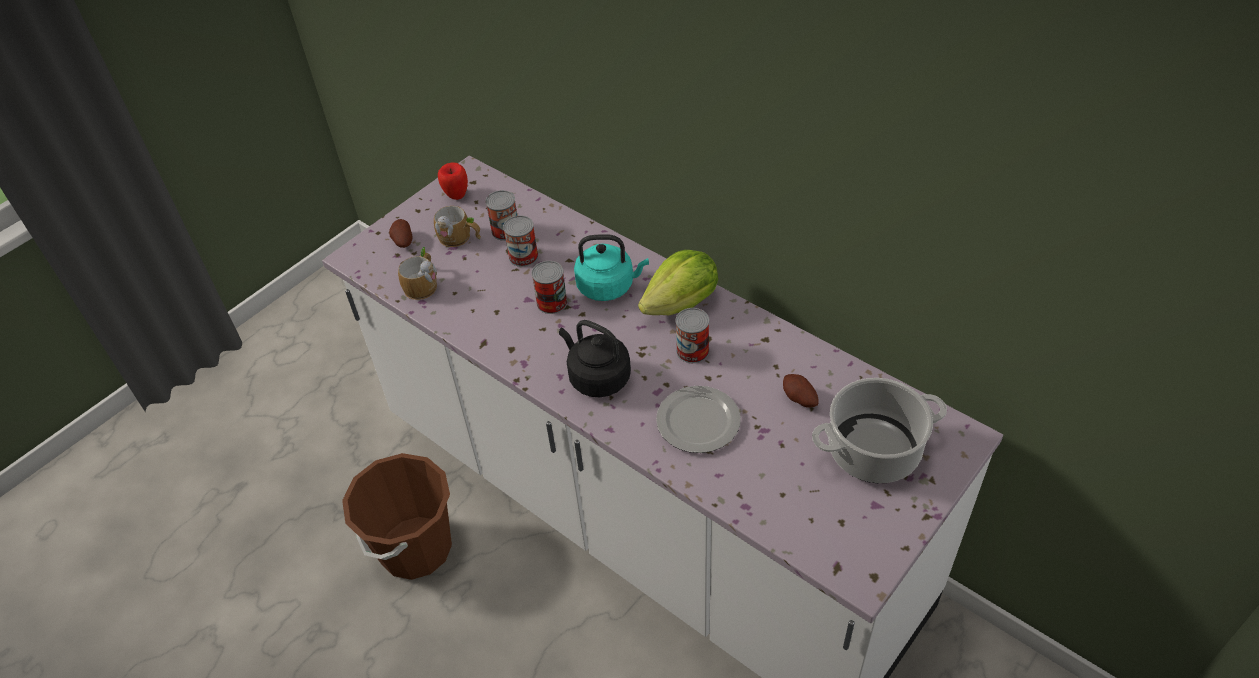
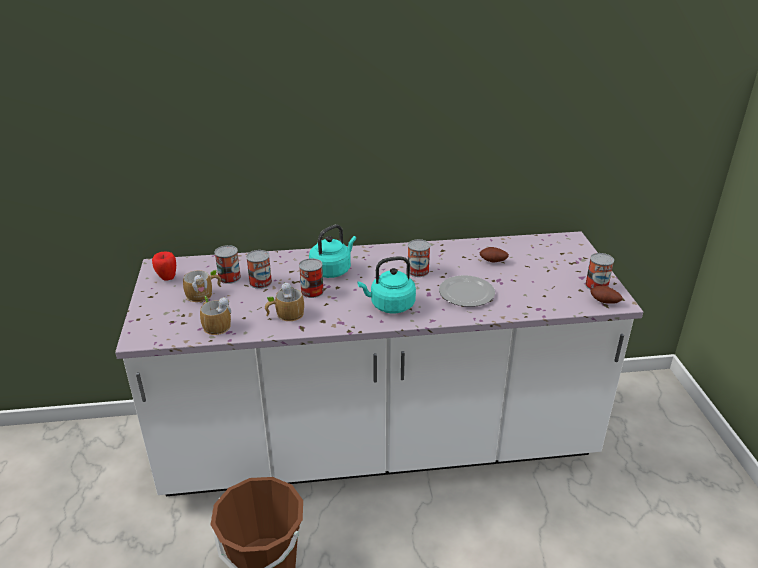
camera: 50 degrees left, 15 degrees down
potato [389,219,412,248] -> potato moved to [590,286,623,304]
black kettle [559,320,631,397] -> turquoise kettle [358,256,416,314]
lettuce [638,250,718,315] -> none
cooking pot [812,378,947,483] -> none
none -> mug [265,282,304,321]
none -> can [585,253,614,290]

